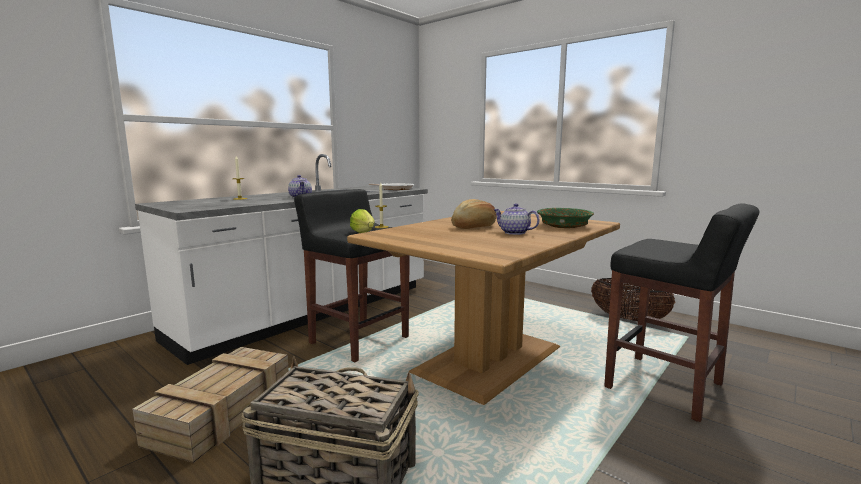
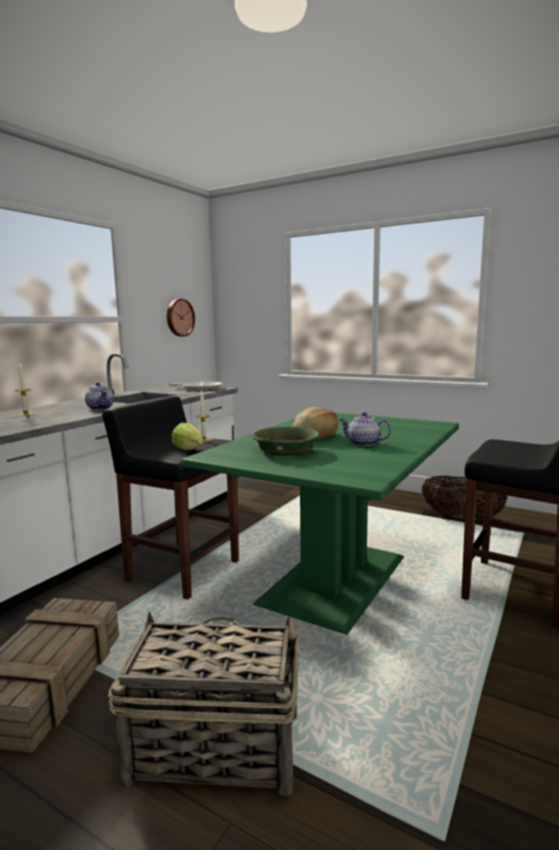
camera: 10 degrees left, 0 degrees up
brown dining table [347,211,620,405] -> green dining table [182,413,459,635]
green bowl [537,208,594,228] -> green bowl moved to [252,426,320,456]
none -> wall clock [167,299,195,337]

